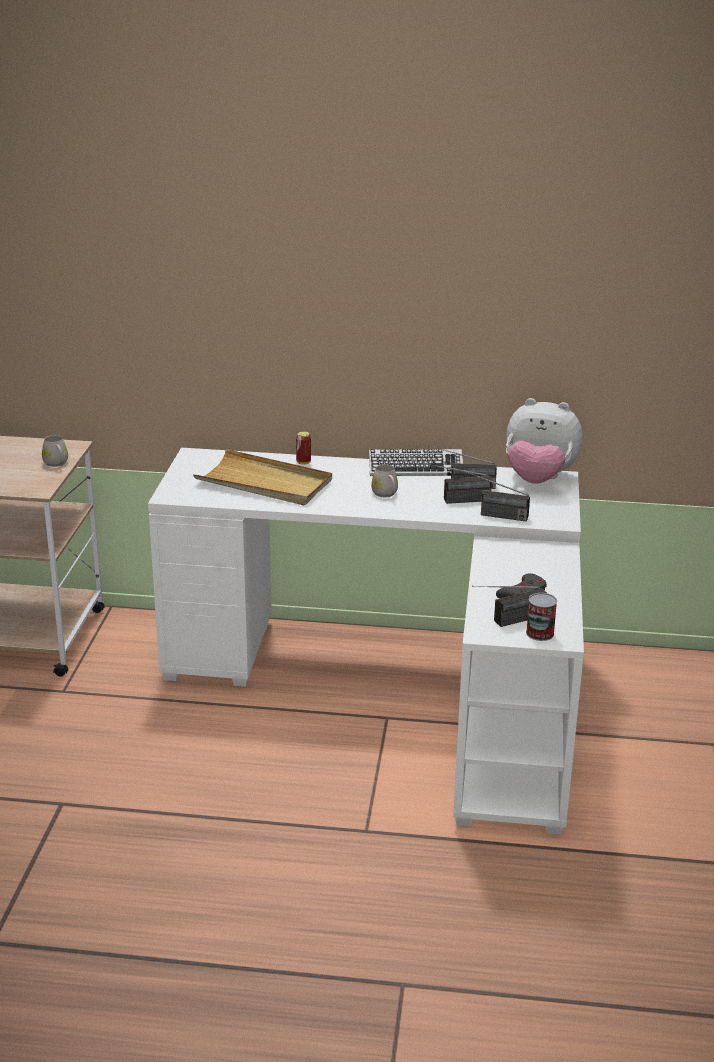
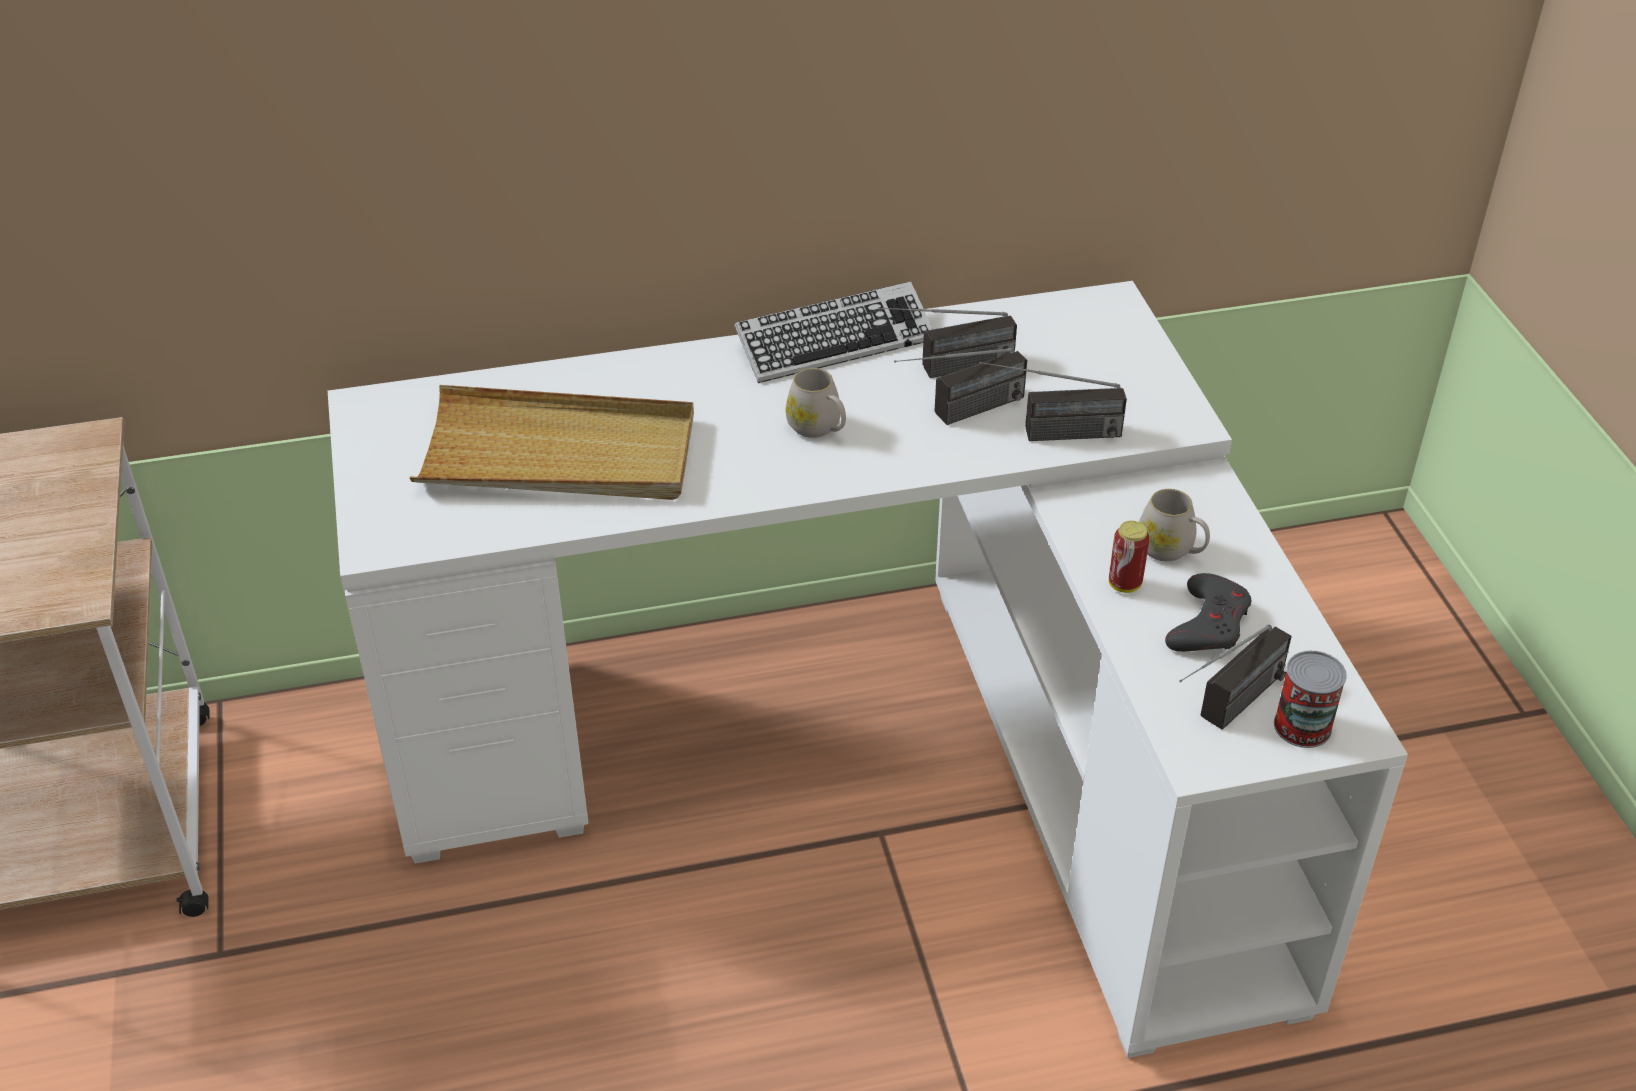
camera: 20 degrees left, 15 degrees up
white mug [42,435,68,467] -> white mug moved to [1139,489,1210,562]
can [296,431,311,465] -> can moved to [1109,521,1150,593]
plush toy [506,398,583,484] -> none

